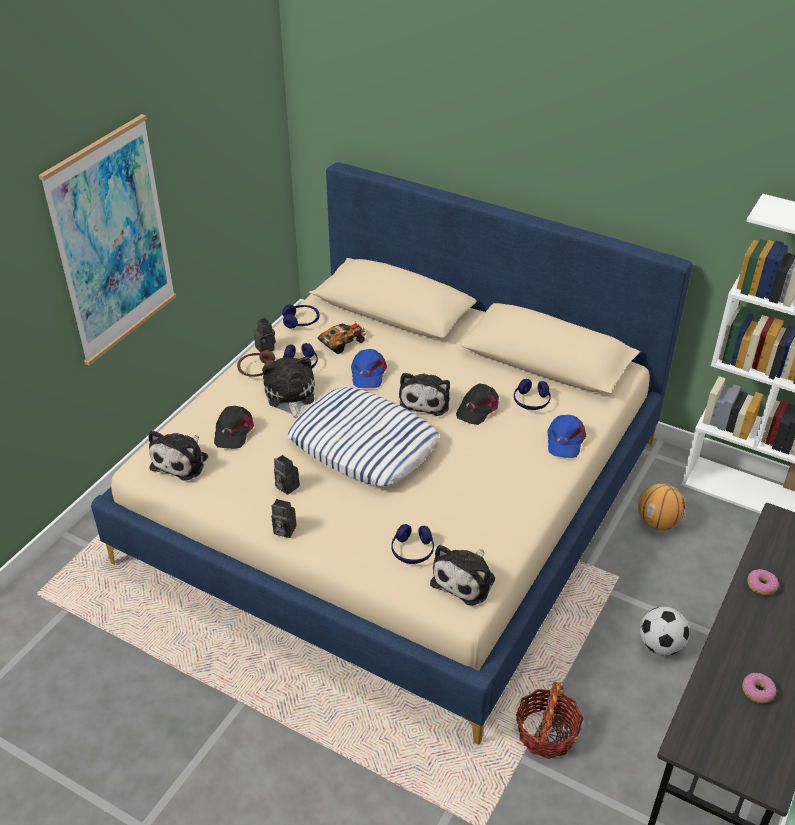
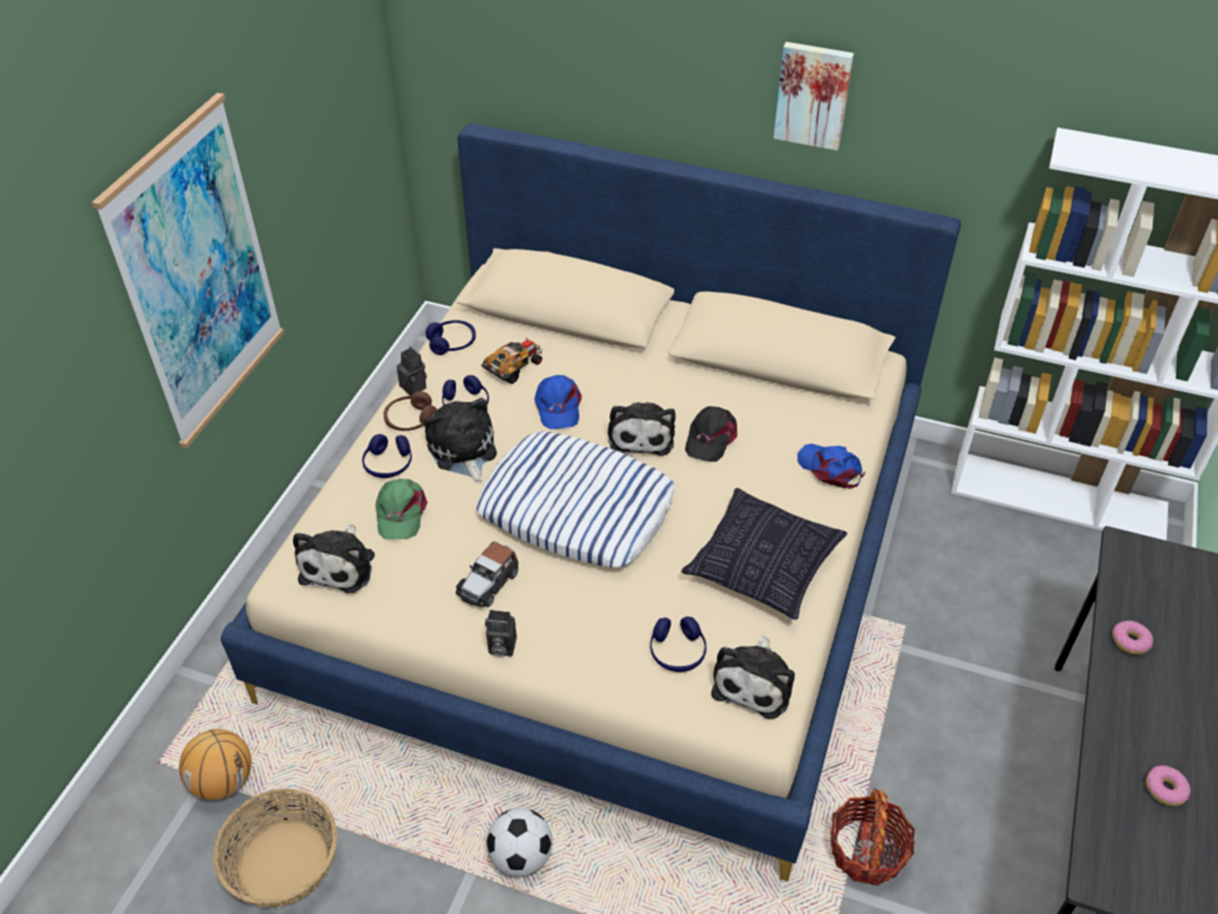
camera: 10 degrees left, 5 degrees up
black cap [214,406,254,449] -> green cap [375,479,428,540]
camera [274,455,300,495] -> toy car [455,541,518,607]
blue headphones [514,379,551,410] -> blue headphones moved to [362,434,412,478]
blue cap [547,415,586,458] -> blue cap turned 135 degrees clockwise [798,444,866,489]
basketball [638,483,686,530] -> basketball moved to [179,729,251,800]
football [640,607,690,656] -> football moved to [486,808,553,877]
none -> basket [213,789,337,907]
none -> pillow [681,488,847,620]
none -> picture [773,42,854,150]

